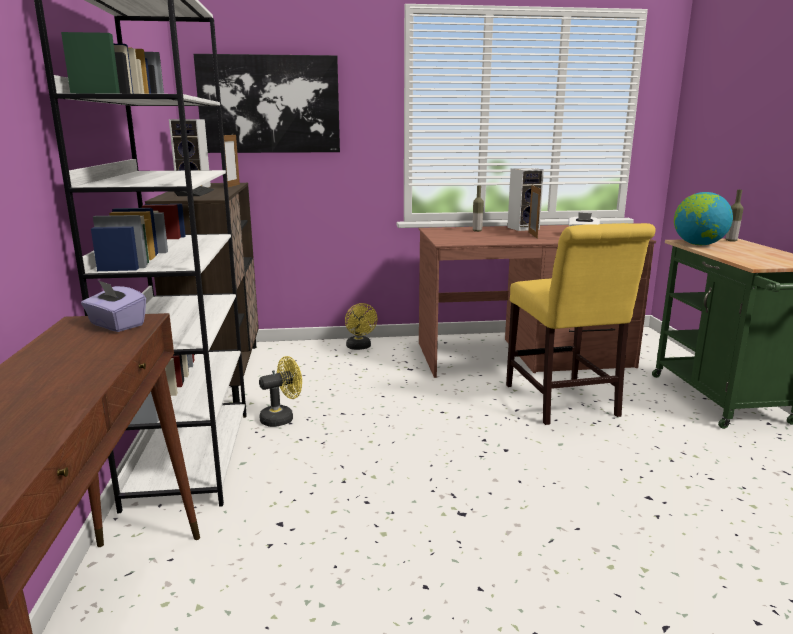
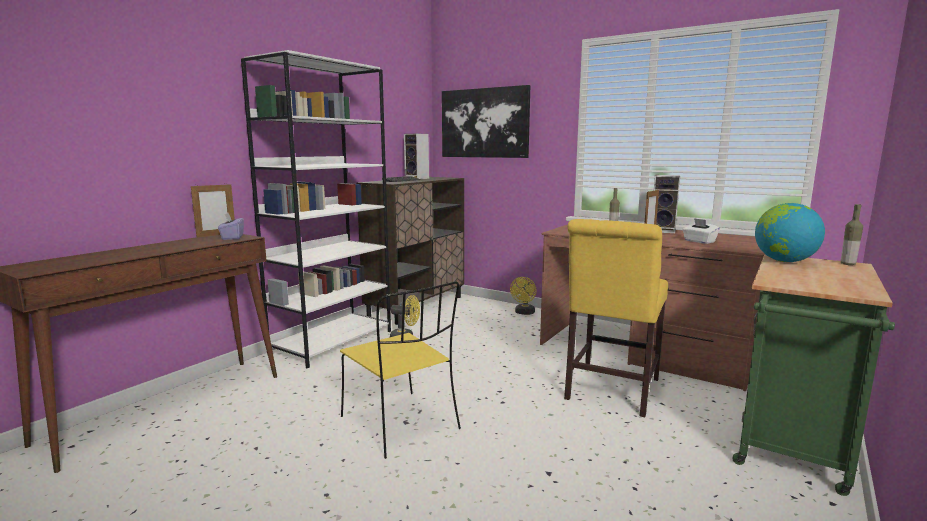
camera: 40 degrees right, 5 degrees down
picture frame [224,133,240,187] -> picture frame moved to [191,184,235,237]
none -> yellow chair [340,281,461,459]

